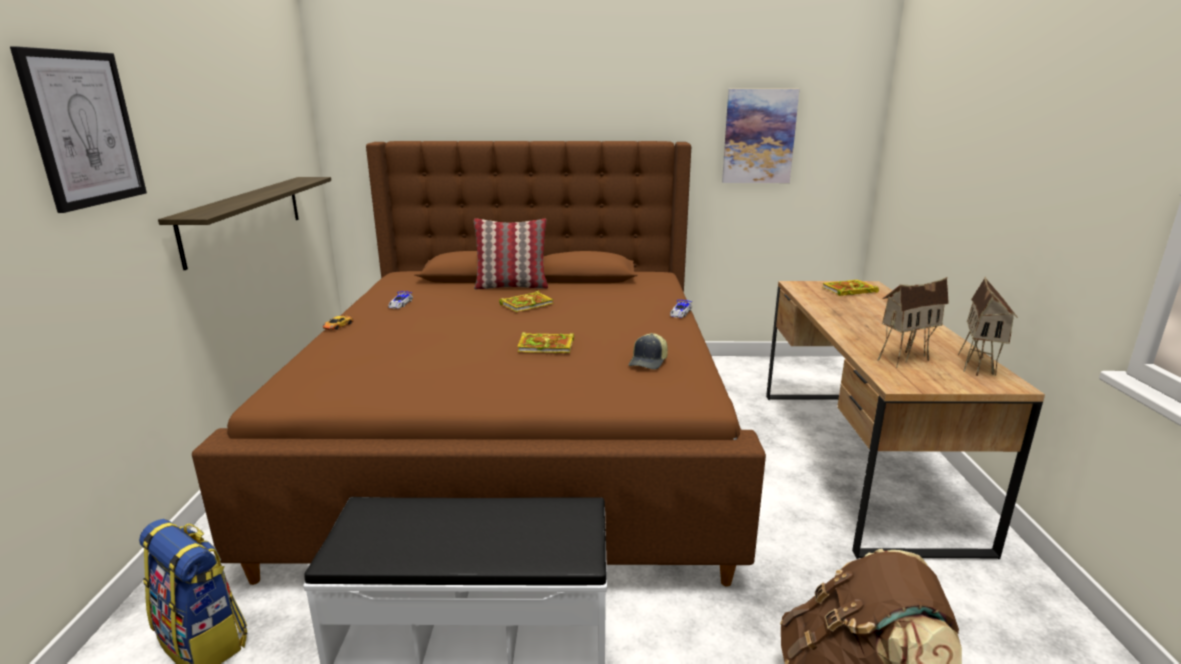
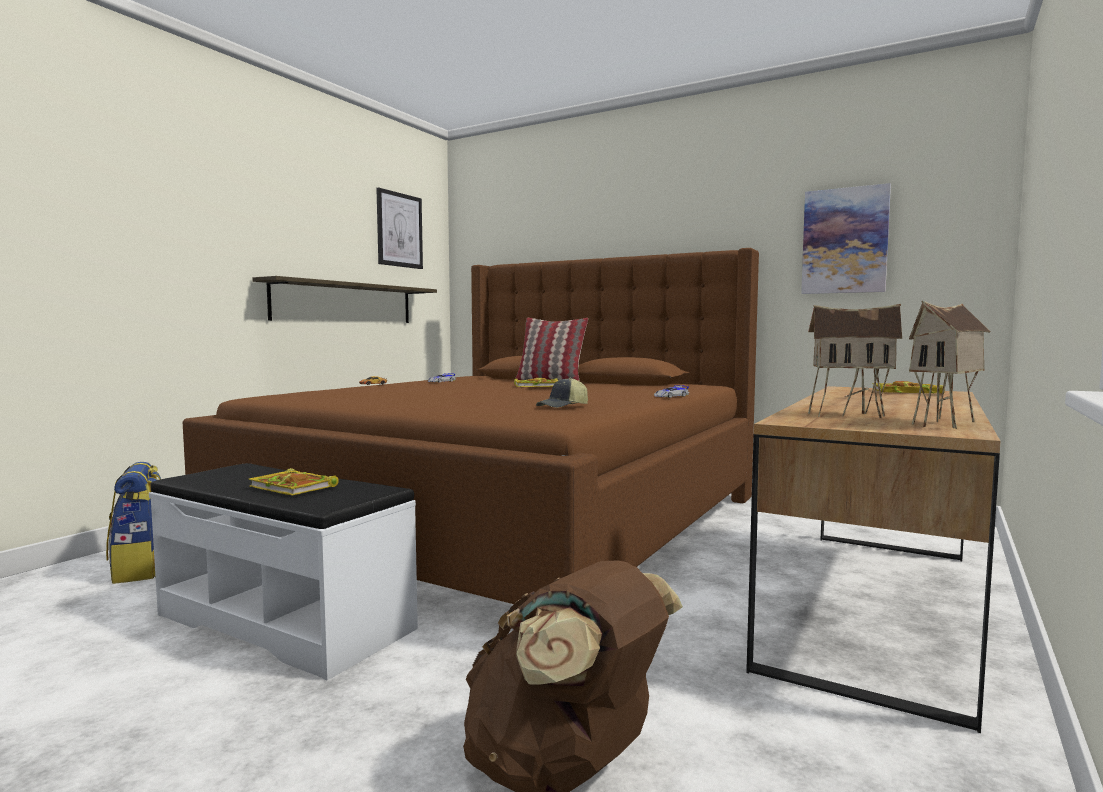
camera: 30 degrees right, 15 degrees down
picture [10,46,147,213] -> picture moved to [376,188,423,269]
book [517,332,574,353] -> book moved to [249,468,339,496]

